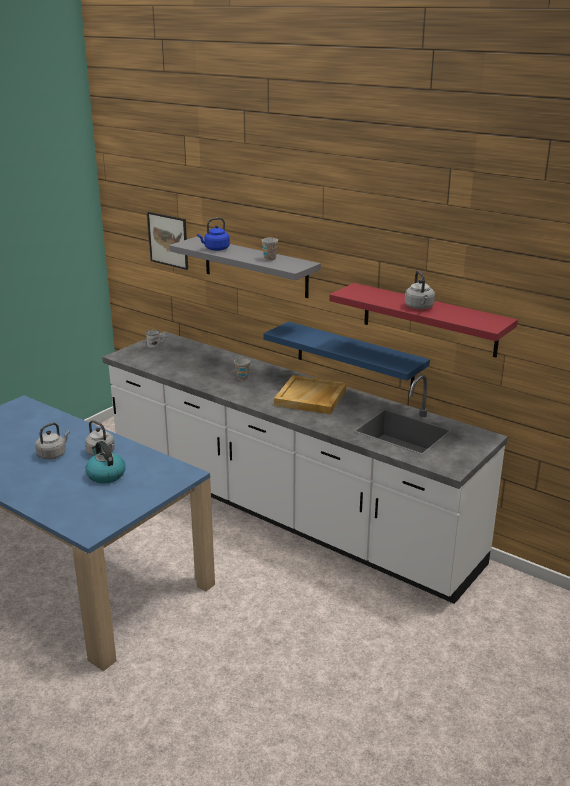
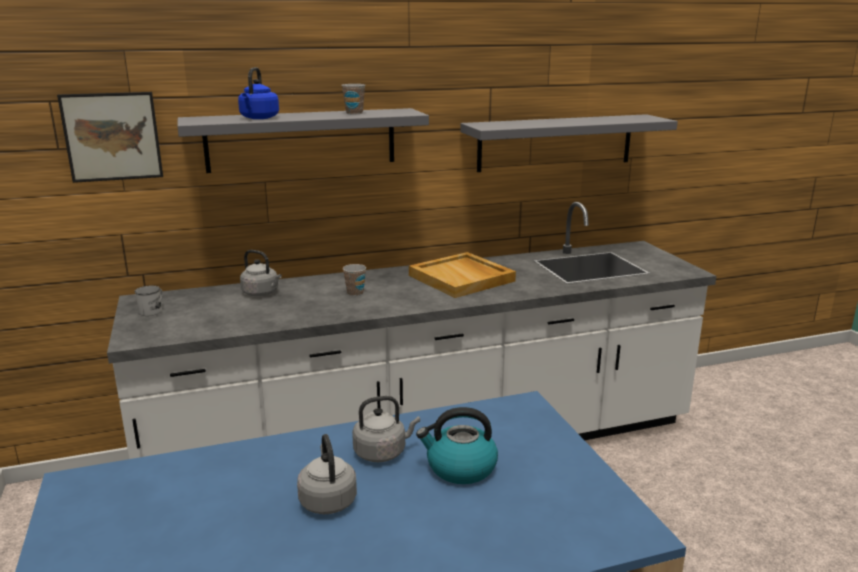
camera: 55 degrees left, 5 degrees down
blue shelf [263,322,430,388] -> none
red shelf [329,283,518,357] -> grey shelf [460,114,678,172]
grey kettle [405,270,435,309] -> grey kettle moved to [240,250,282,296]

